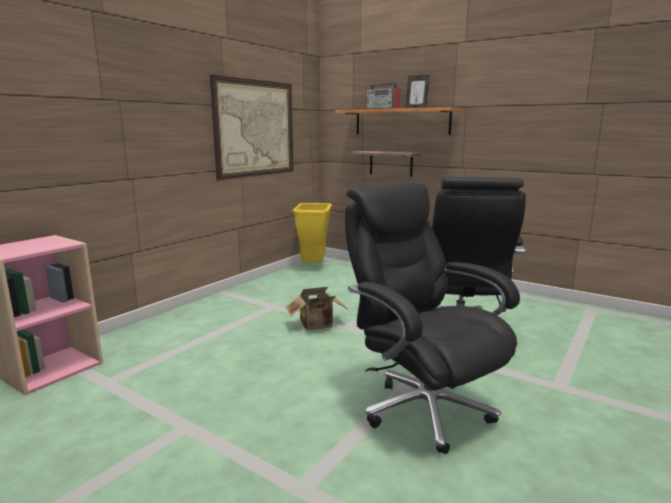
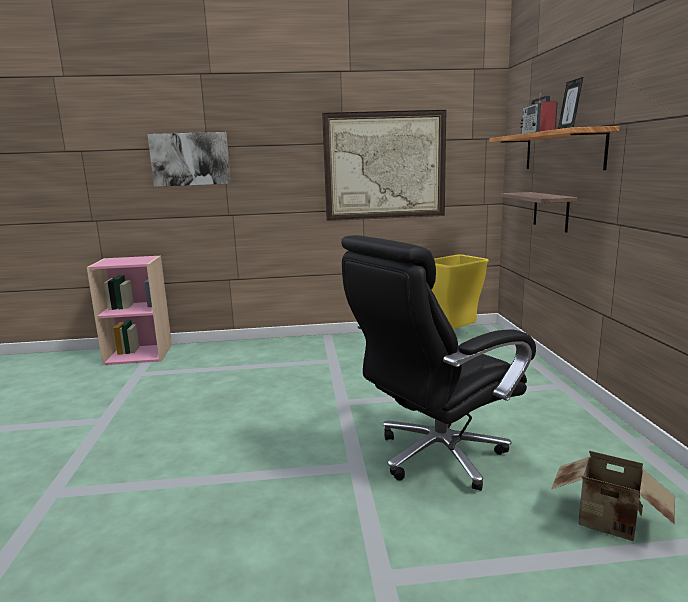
camera: 50 degrees right, 0 degrees up
cardboard box [286,287,347,330] -> cardboard box moved to [551,451,675,541]
black office chair [345,182,520,454] -> none
none -> picture [148,132,231,187]

